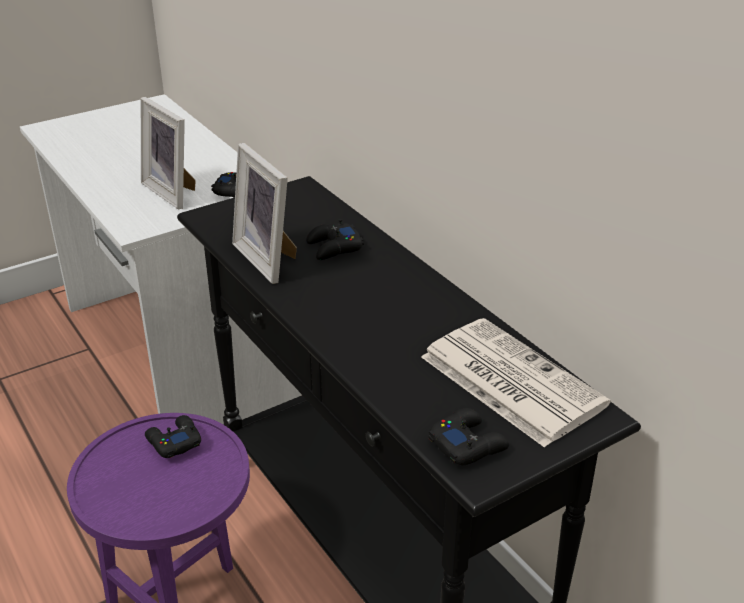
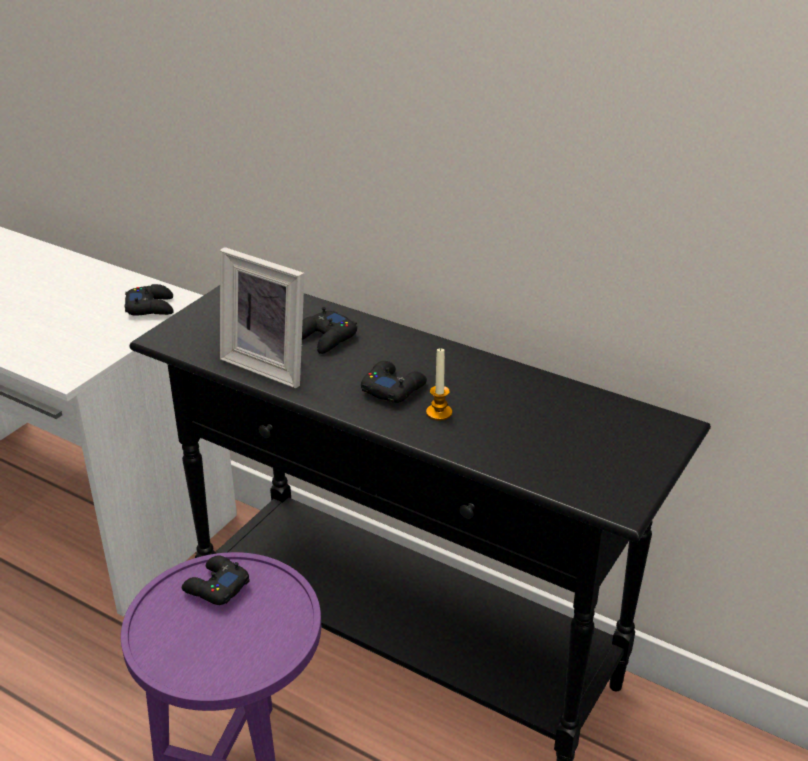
camera: 25 degrees left, 0 degrees up
picture frame [141,97,196,209] -> none
newspaper [421,318,611,448] -> none
black game controller [428,408,509,465] -> black game controller moved to [361,361,427,403]
none -> candle [426,347,452,421]

